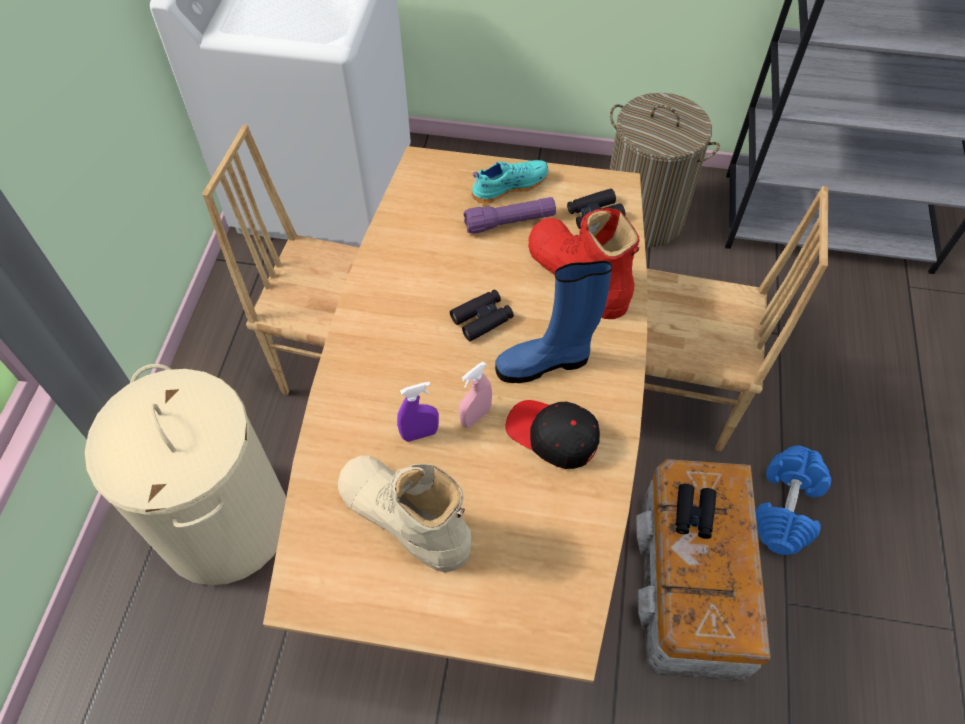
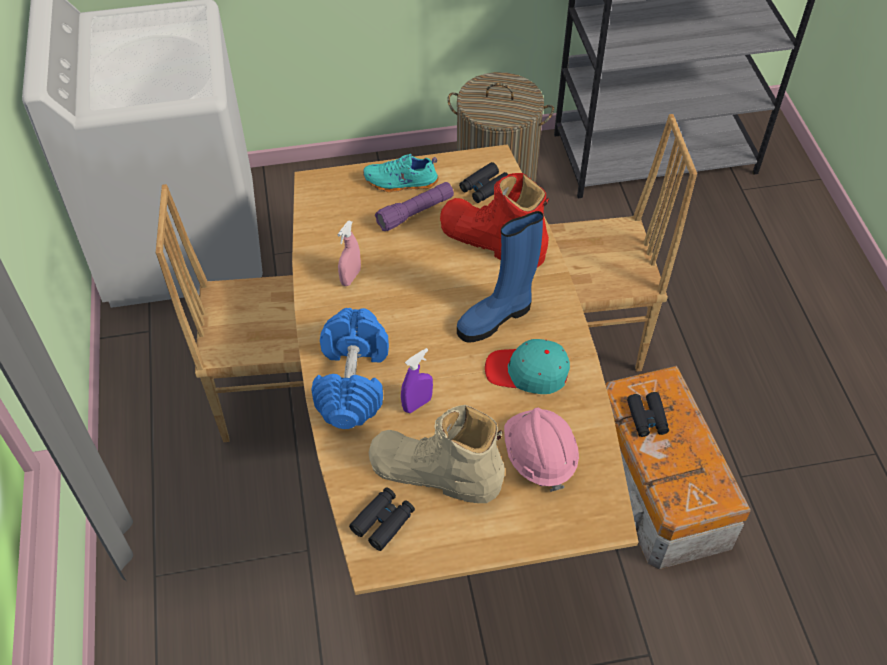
camera: 20 degrees left, 5 degrees down
beige laundry basket [85,364,286,585] -> none
black binoculars [450,290,514,341] -> black binoculars moved to [349,487,415,551]
pink spray bottle [459,362,492,428] -> pink spray bottle moved to [338,220,361,286]
turquoise shoe [471,160,548,204] -> turquoise shoe turned 135 degrees counterclockwise [363,154,439,192]
black cap [506,400,600,469] -> turquoise cap [485,339,570,394]
blue dumbbell [756,445,831,555] -> blue dumbbell moved to [311,308,389,429]
none -> pink hard hat [504,408,579,492]

